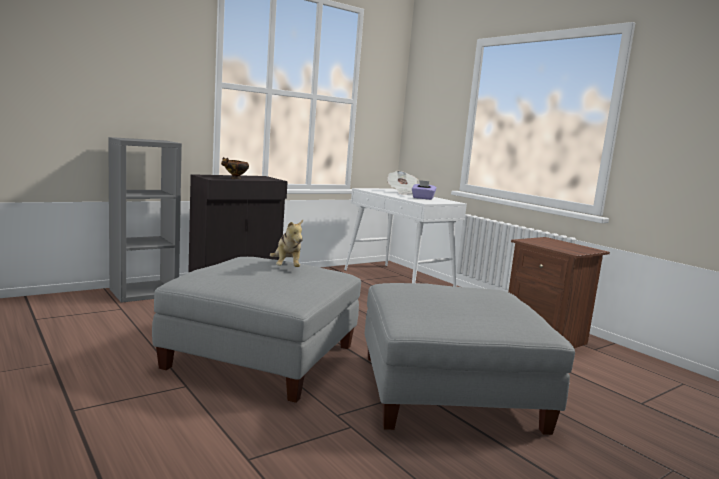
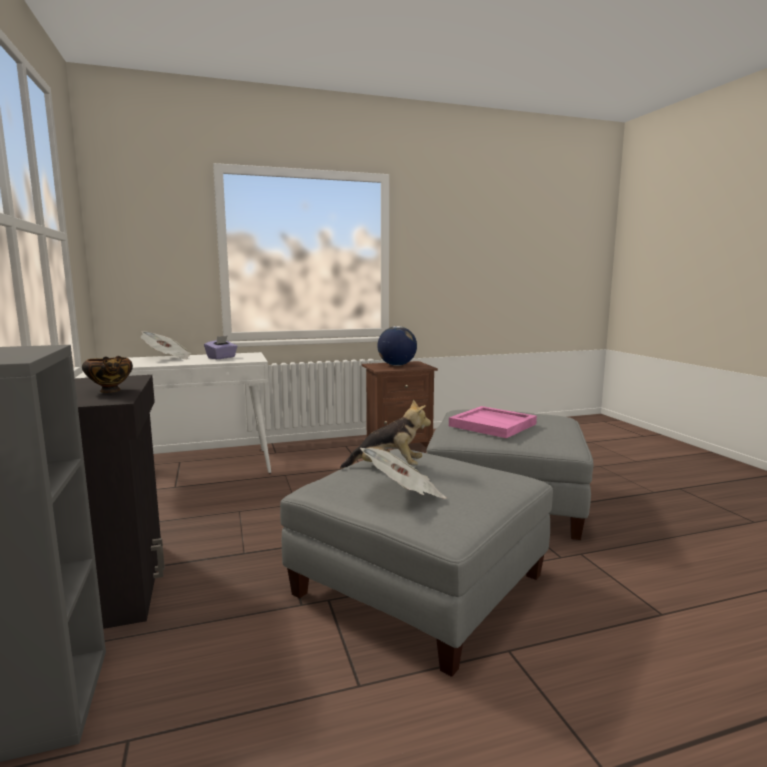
camera: 70 degrees left, 0 degrees up
none -> newspaper [360,448,447,499]
none -> globe [377,326,417,366]
none -> pink tray [449,406,537,438]

